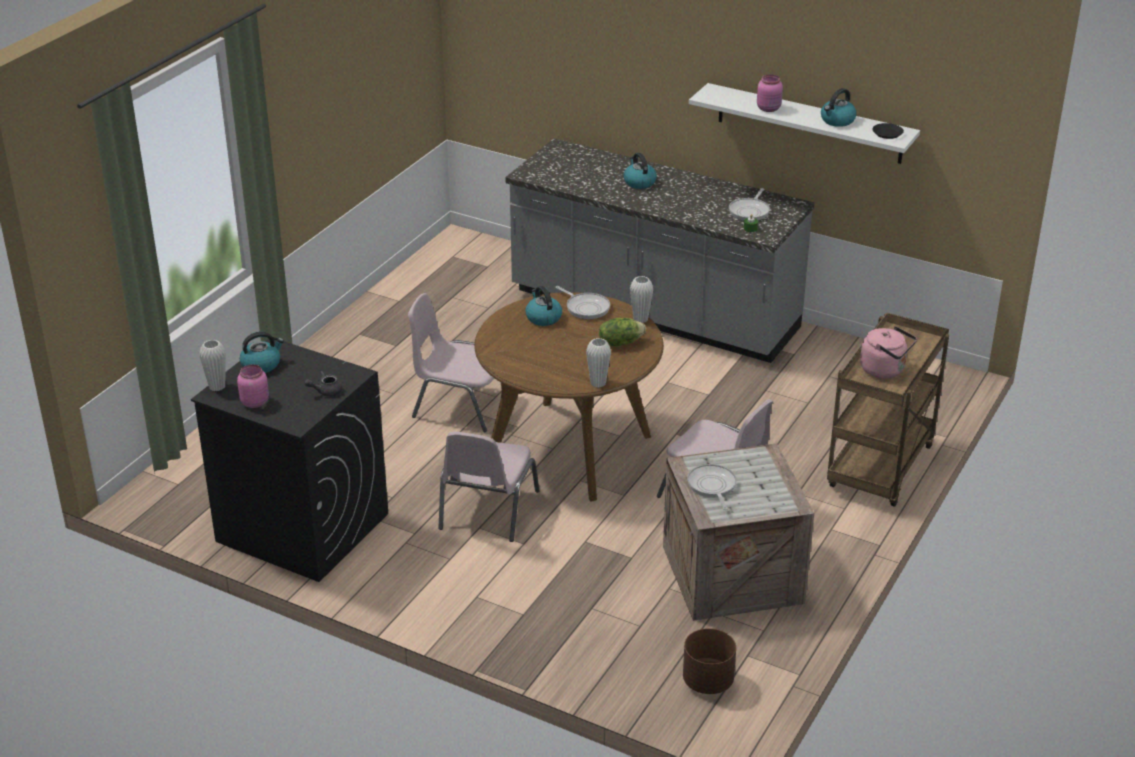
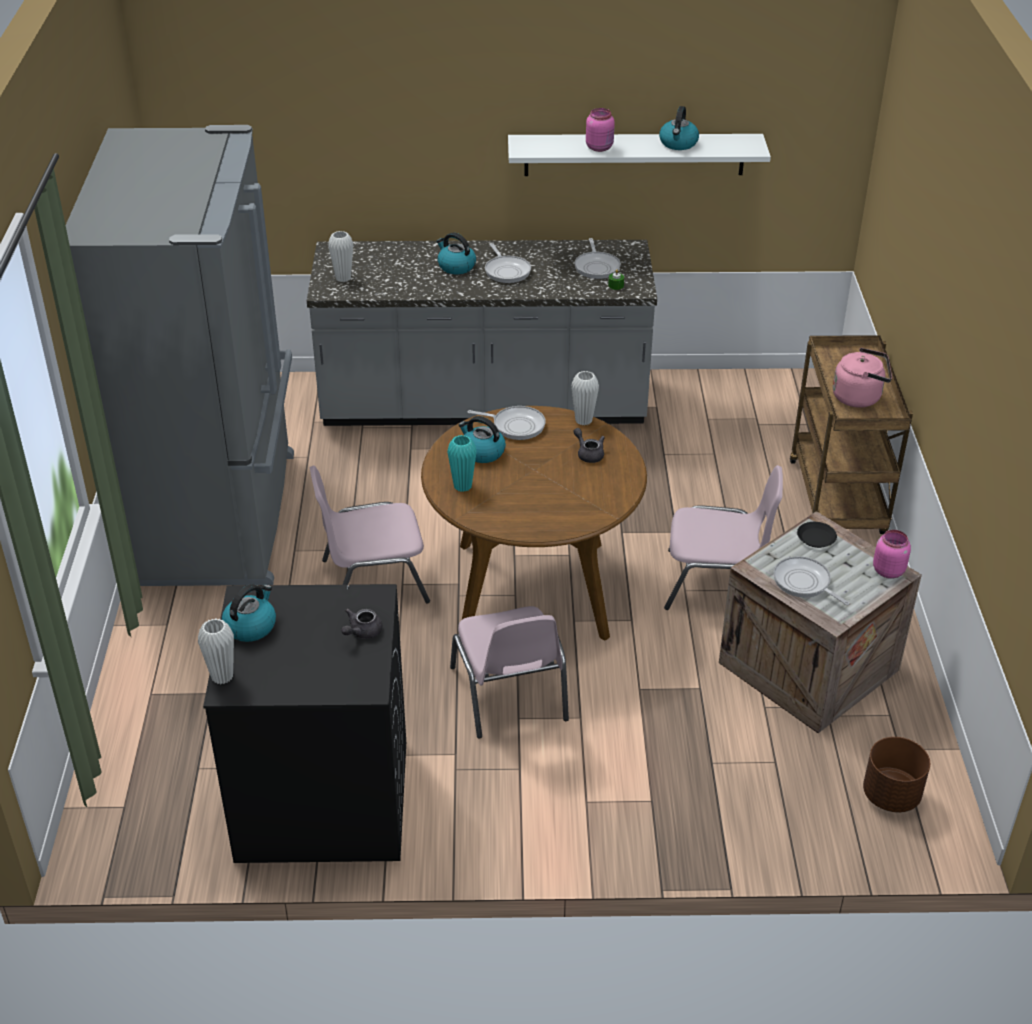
camera: 30 degrees left, 5 degrees up
pink jar [237,364,269,408] -> pink jar moved to [873,530,911,579]
white vase [586,338,611,387] -> white vase moved to [328,231,353,282]
lettuce [599,318,646,346] -> grey teapot [574,428,605,463]
black plate [872,123,904,139] -> black plate moved to [797,522,837,548]
none -> grey fridge [66,125,294,586]
none -> turquoise vase [447,435,477,492]
none -> frying pan [485,243,531,283]

